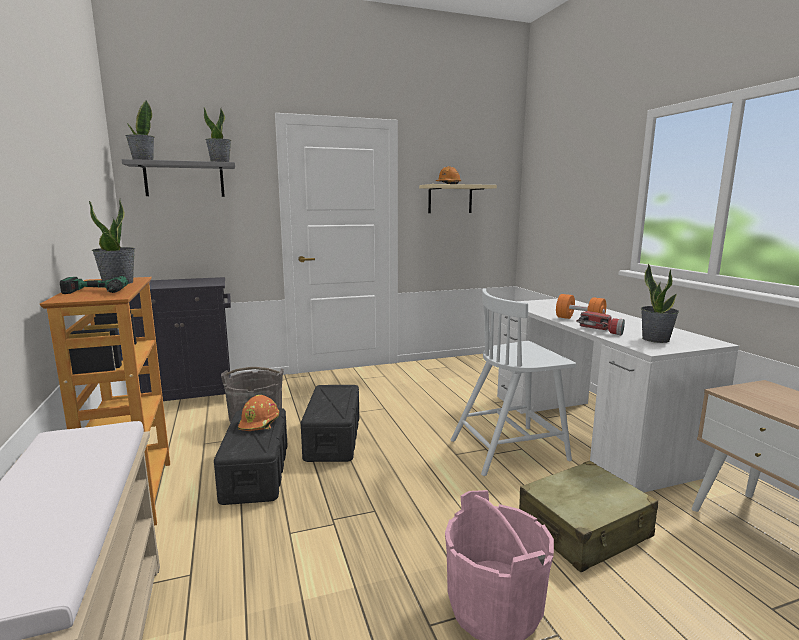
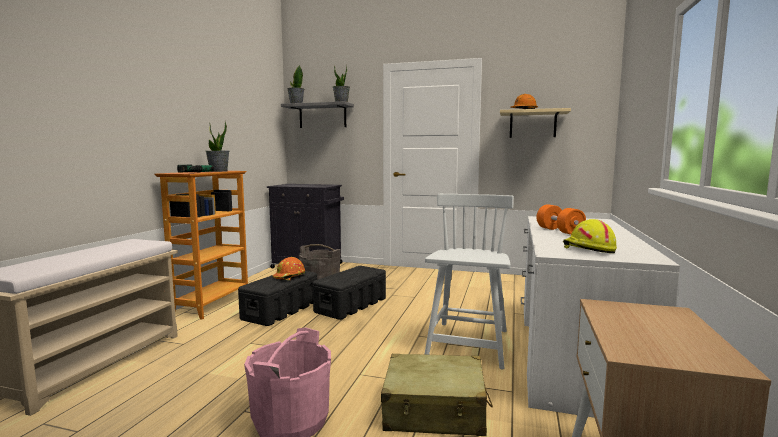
camera: 35 degrees right, 5 degrees down
white chair [451,289,576,476] -> white chair turned 90 degrees clockwise [424,194,514,370]
flashlight [576,311,625,335] -> none
potted plant [641,264,679,343] -> yellow hard hat [563,219,617,253]

